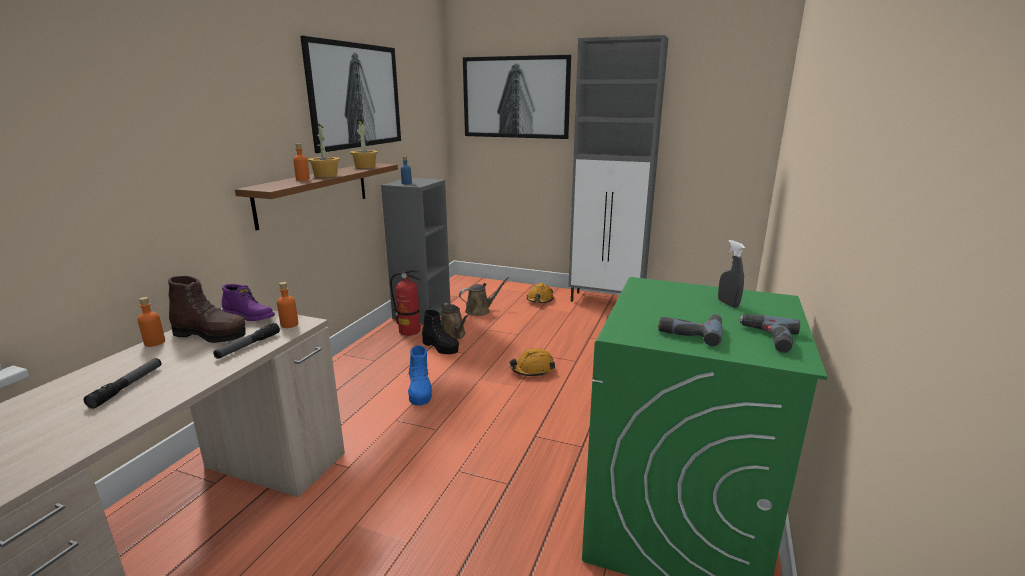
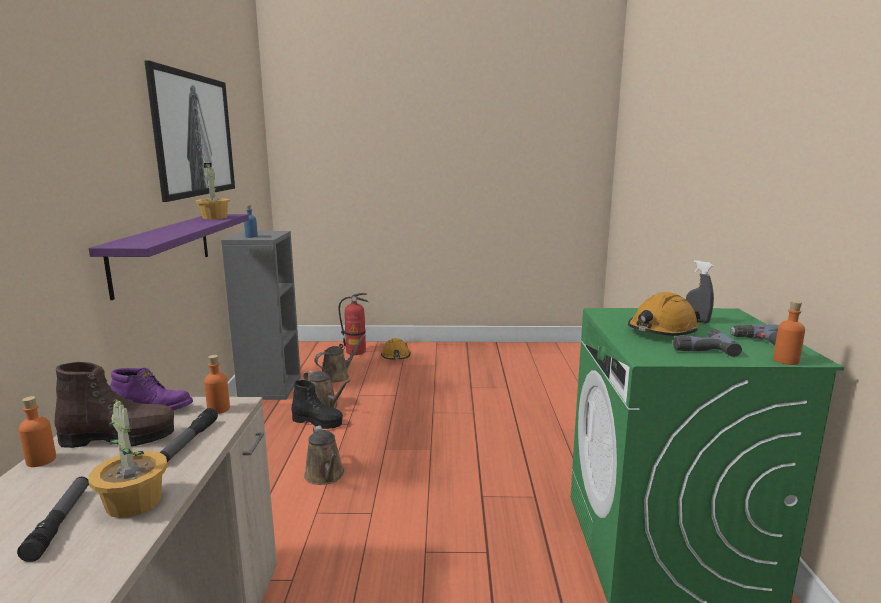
camera: 20 degrees left, 5 degrees down
brown shelf [235,163,398,230] -> purple shelf [89,214,249,300]
orange bottle [293,143,310,180] -> orange bottle moved to [773,301,805,365]
potted plant [308,123,340,177] -> potted plant moved to [88,396,168,518]
fire extinguisher [390,270,421,336] -> fire extinguisher moved to [339,293,369,355]
blue boot [408,345,432,405] -> brown watering can [304,425,344,485]
picture [463,55,571,139] -> none
orange hard hat [510,348,555,376] -> orange hard hat moved to [628,292,701,336]
grey cabinet [568,35,668,302] -> none

